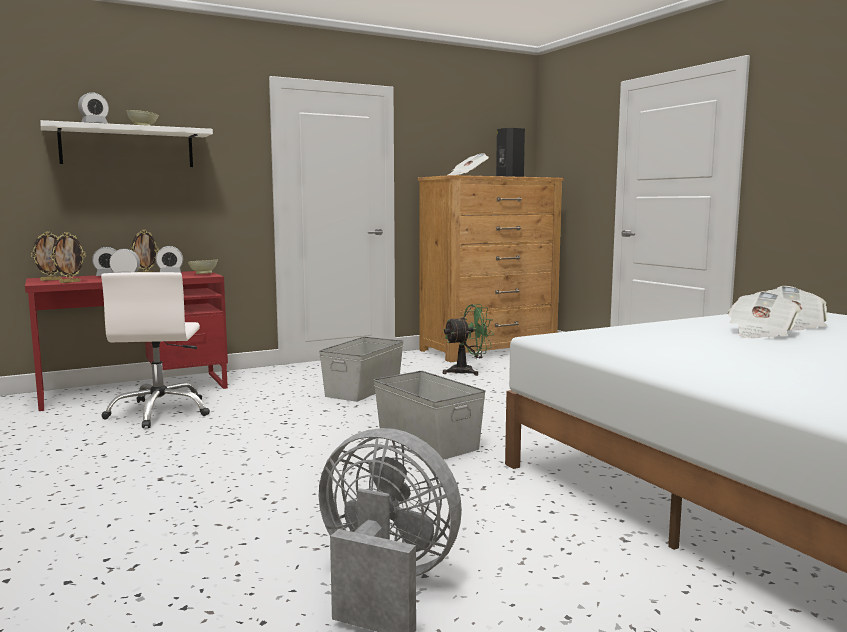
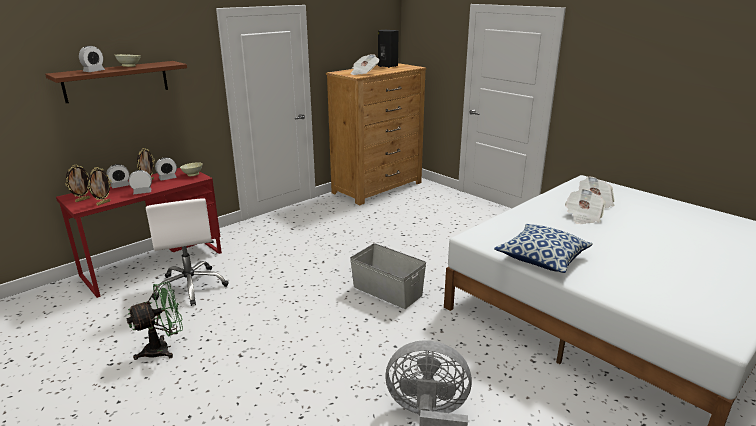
camera: 15 degrees left, 15 degrees up
white shelf [40,120,213,167] -> brown shelf [45,61,187,103]
grey storage box [319,337,404,402] -> none
green fan [443,304,494,376] -> green fan moved to [126,281,183,360]
none -> pillow [494,224,593,273]

